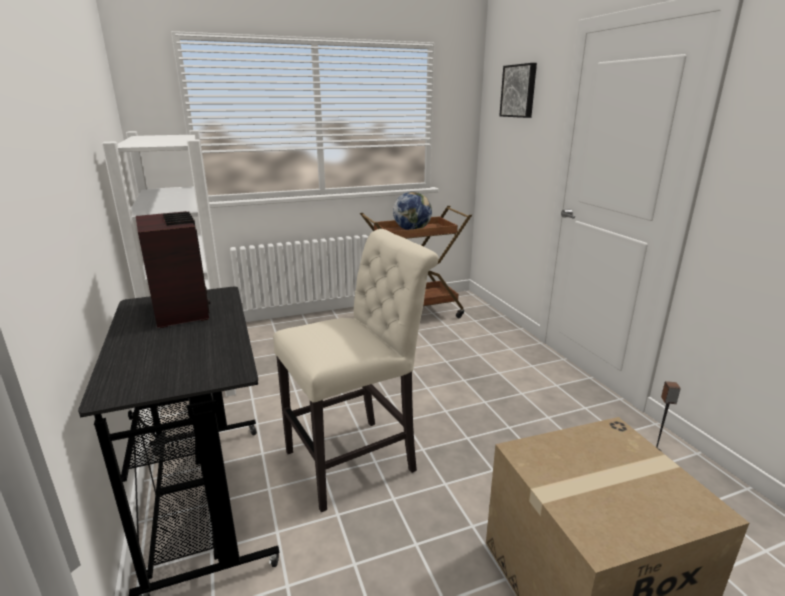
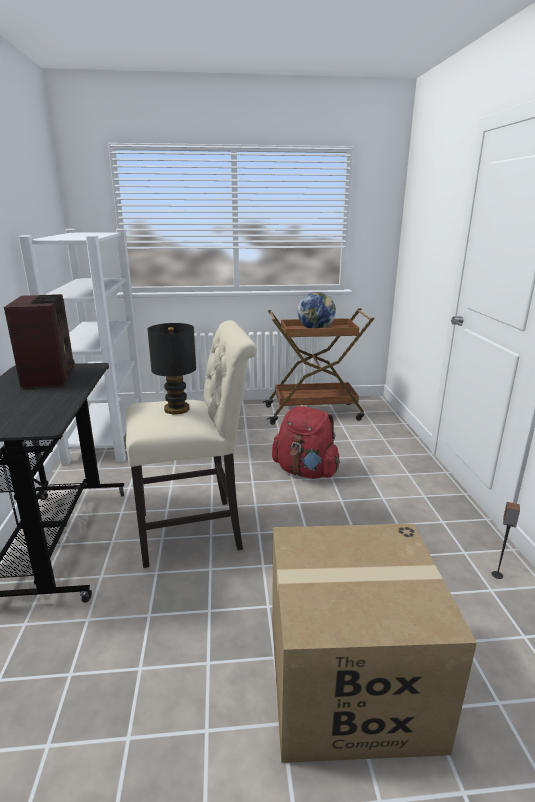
camera: 15 degrees right, 0 degrees up
picture [499,63,537,118] -> none
none -> black table lamp [147,323,196,414]
none -> red backpack [272,406,340,479]

